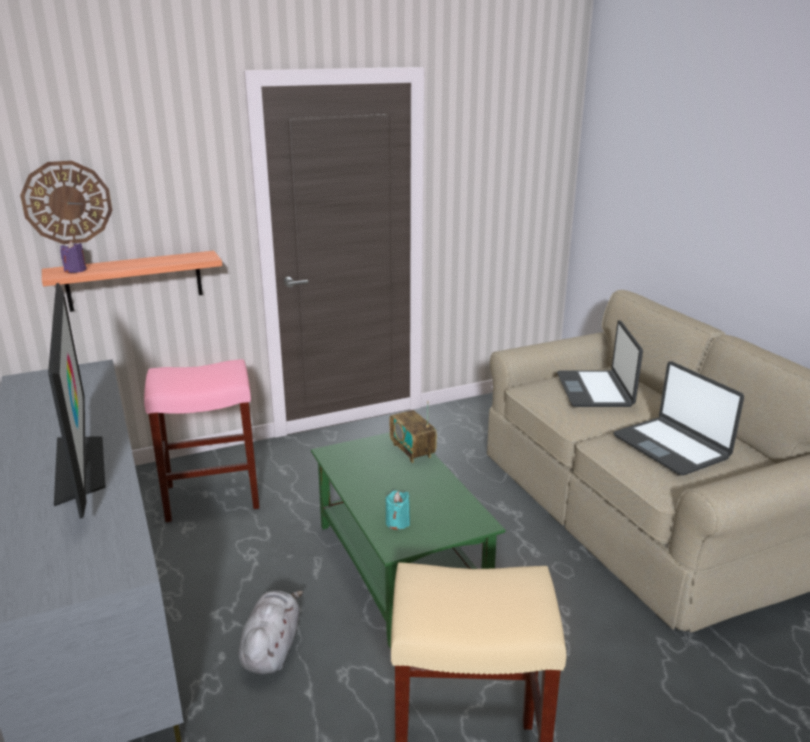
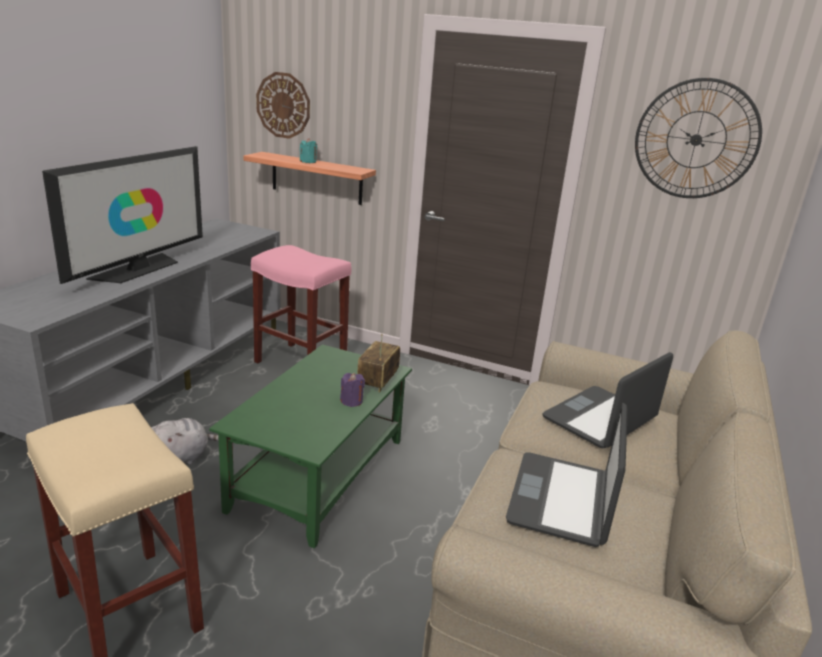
camera: 45 degrees right, 0 degrees up
purple candle [60,241,87,273] -> purple candle moved to [340,373,365,407]
turquoise candle [386,491,410,529] -> turquoise candle moved to [300,138,317,163]
none -> wall clock [635,78,762,198]

